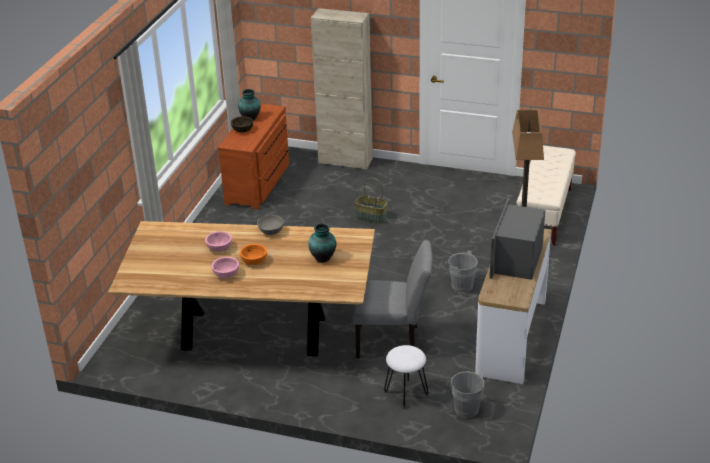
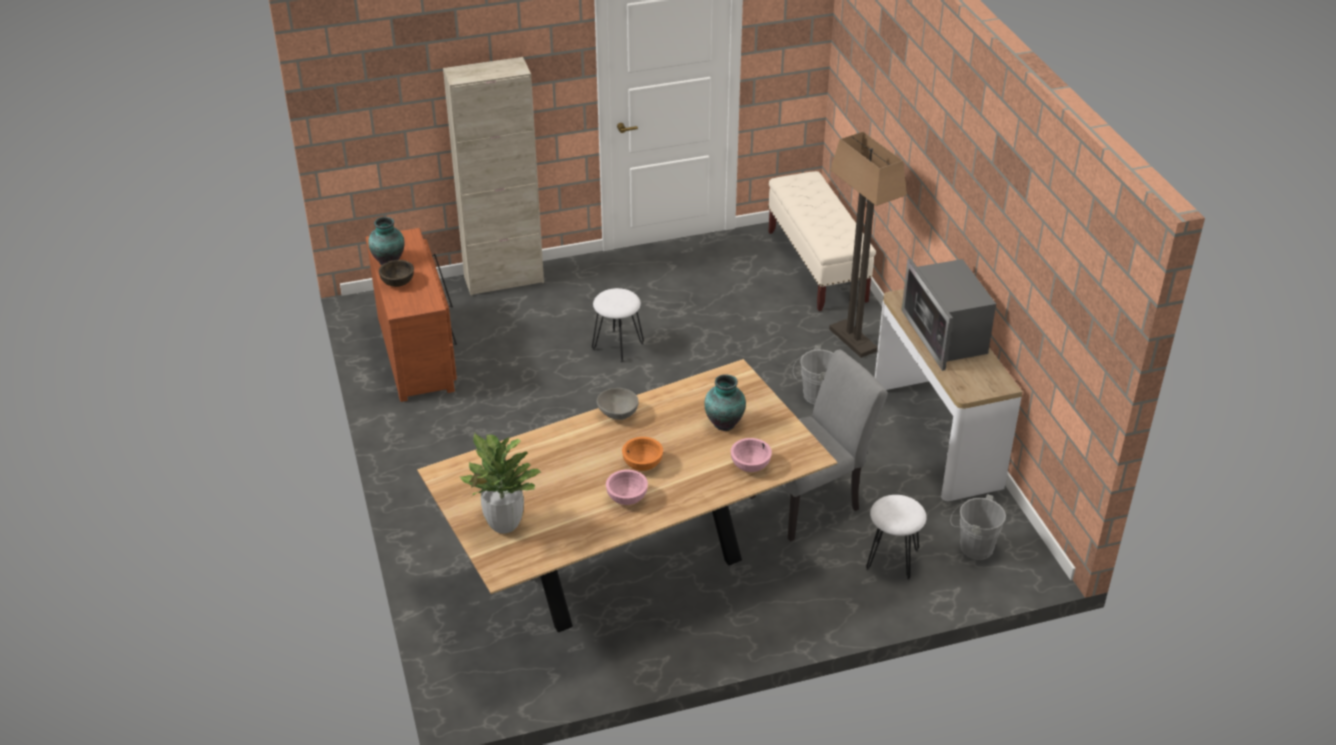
camera: 35 degrees left, 5 degrees up
pink bowl [205,231,232,252] -> pink bowl moved to [731,438,772,472]
basket [354,178,388,224] -> white stool [592,288,644,362]
none -> potted plant [459,433,541,534]

